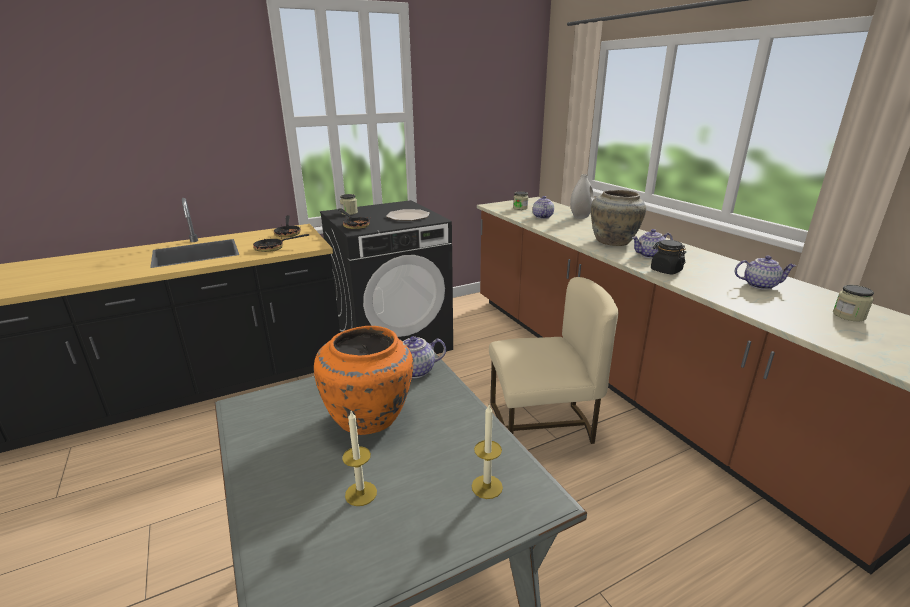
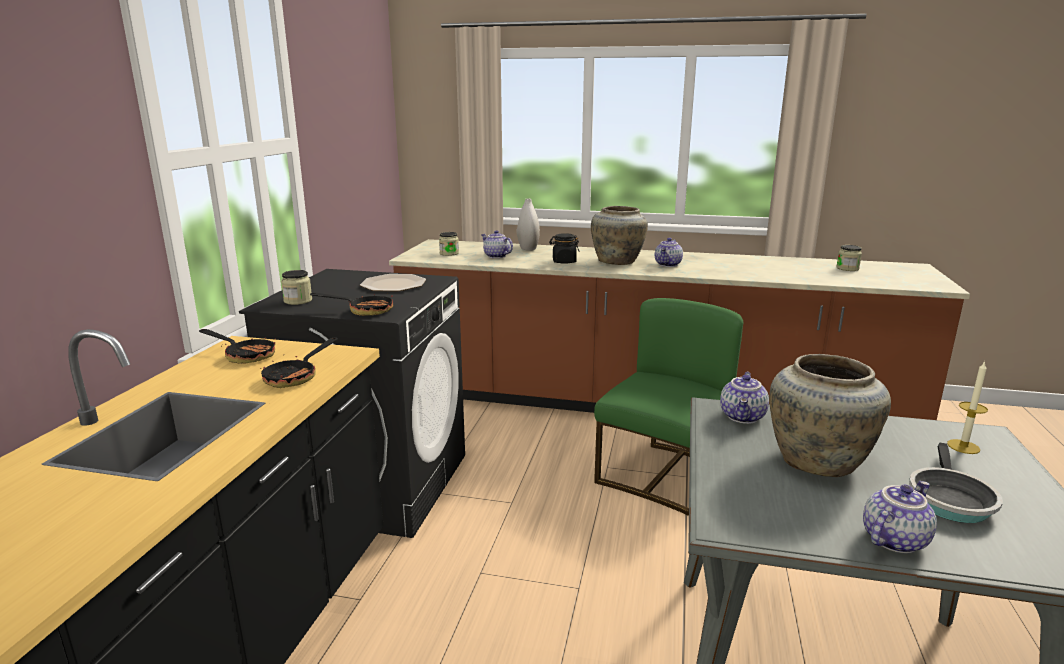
camera: 50 degrees left, 5 degrees down
orange vase [314,326,413,435] -> beige vase [769,354,891,477]
candle [342,411,377,506] -> frying pan [909,443,1003,523]
beige chair [489,277,618,444] -> green chair [594,298,743,516]
black jar [651,240,686,274] -> black jar moved to [549,233,580,264]
teapot [735,256,796,290] -> teapot moved to [863,481,937,553]

